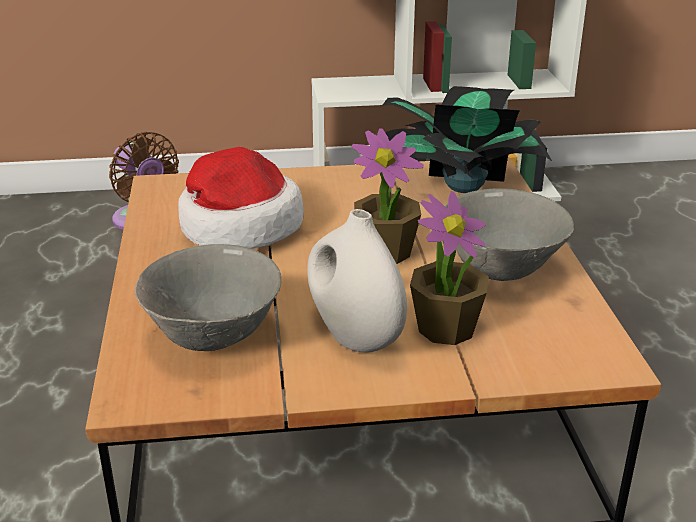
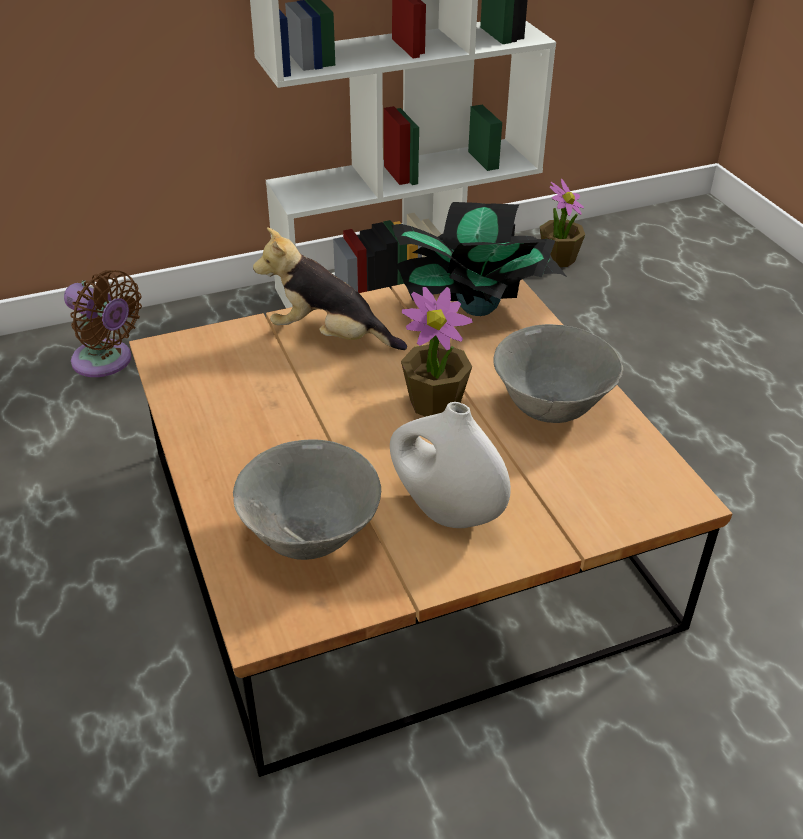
camera: 15 degrees left, 10 degrees up
hat [178,147,304,249] -> none
potted plant [410,191,489,345] -> potted plant moved to [540,179,585,267]
none -> plush toy [253,227,407,350]

